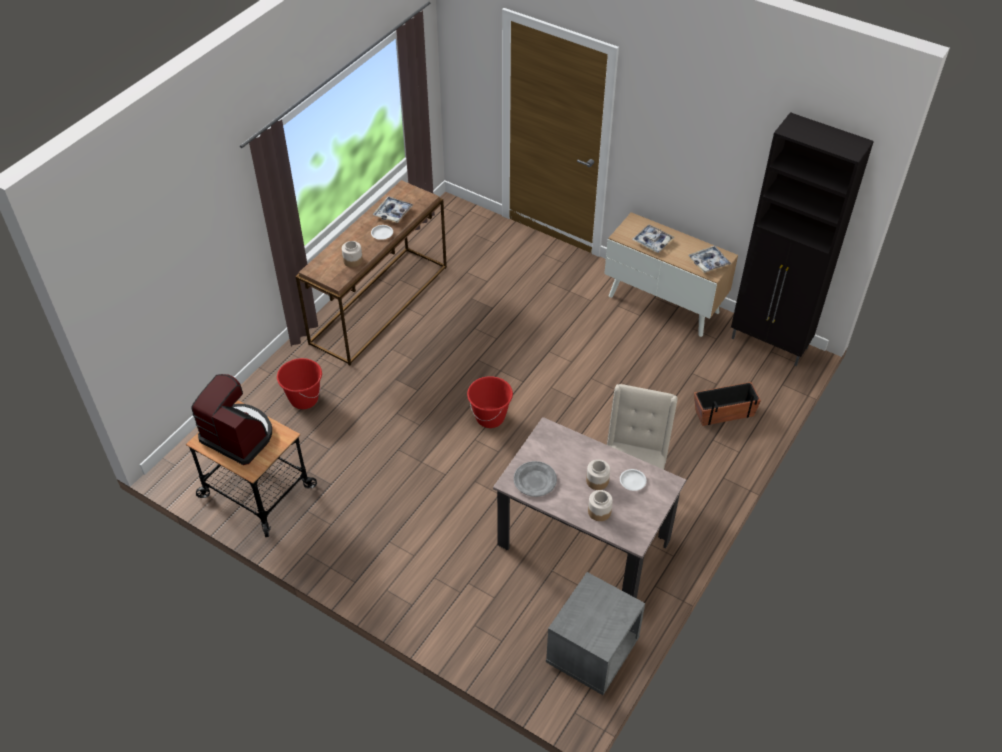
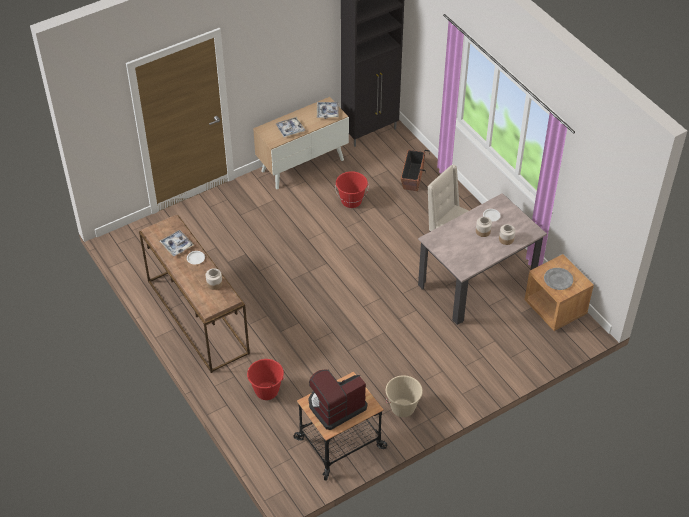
camera: 65 degrees left, 0 degrees up
red bucket [467,376,513,428] -> red bucket moved to [335,171,369,208]
grey plate [514,461,557,497] -> grey plate moved to [544,268,573,290]
grey nightstand [546,572,645,695] -> brown nightstand [524,254,594,331]
none -> beige bucket [385,375,423,417]

